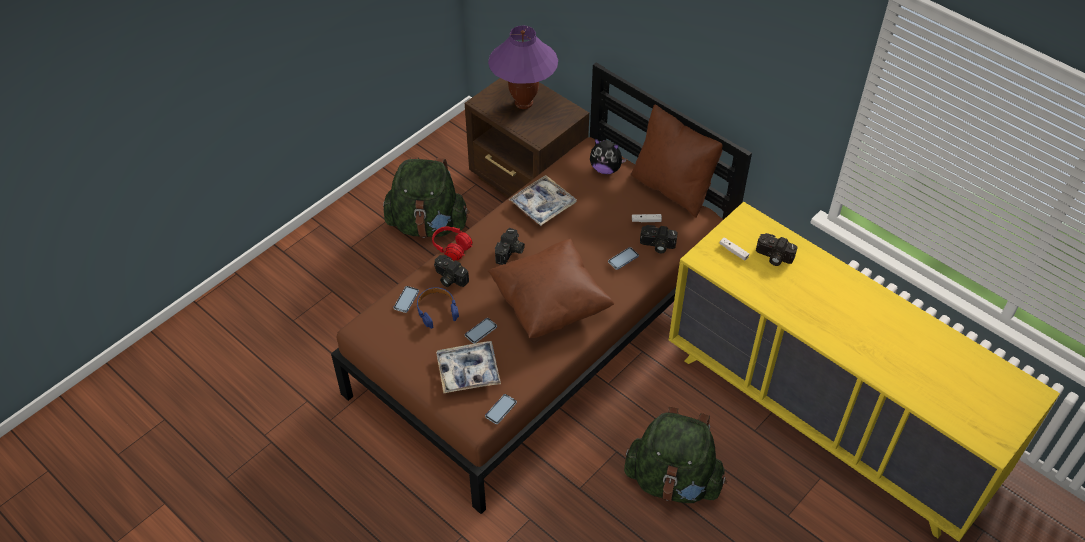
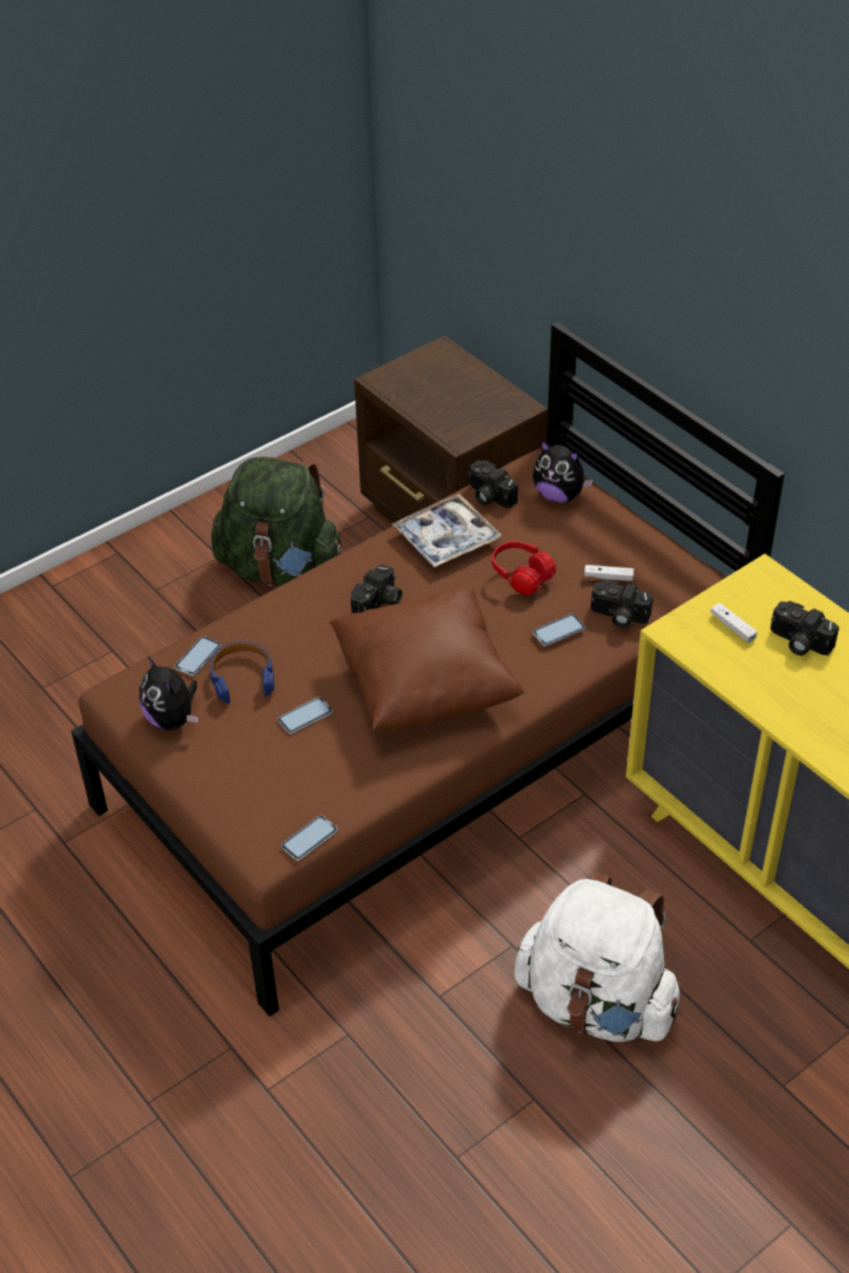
camera: 10 degrees right, 5 degrees down
red headphones [432,226,473,261] -> red headphones moved to [492,541,556,595]
camera [434,255,469,287] -> camera moved to [468,460,518,509]
tray [436,341,501,393] -> none
purple table lamp [488,25,558,109] -> none
green backpack [624,407,727,503] -> white backpack [514,872,682,1042]
brown pillow [631,104,723,218] -> none
none -> plush toy [139,656,199,731]

